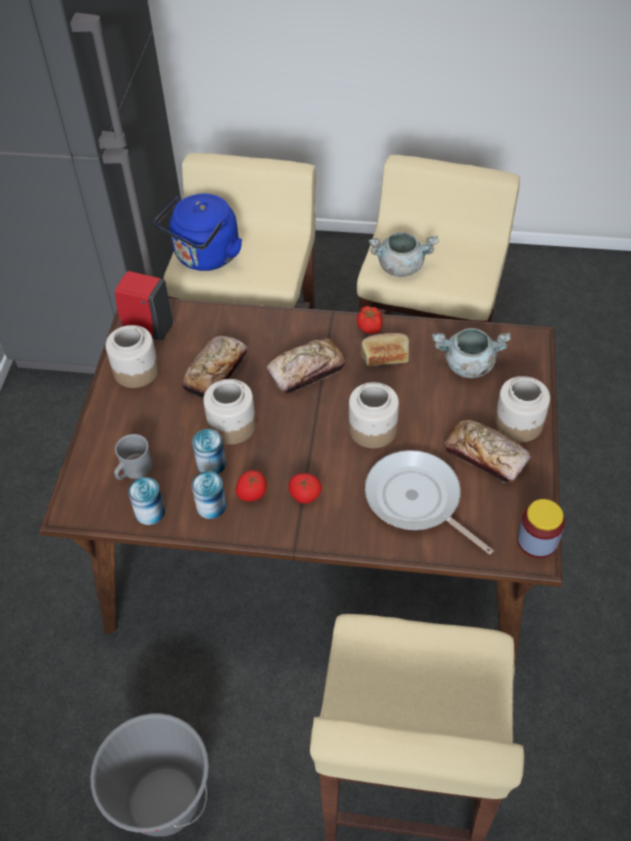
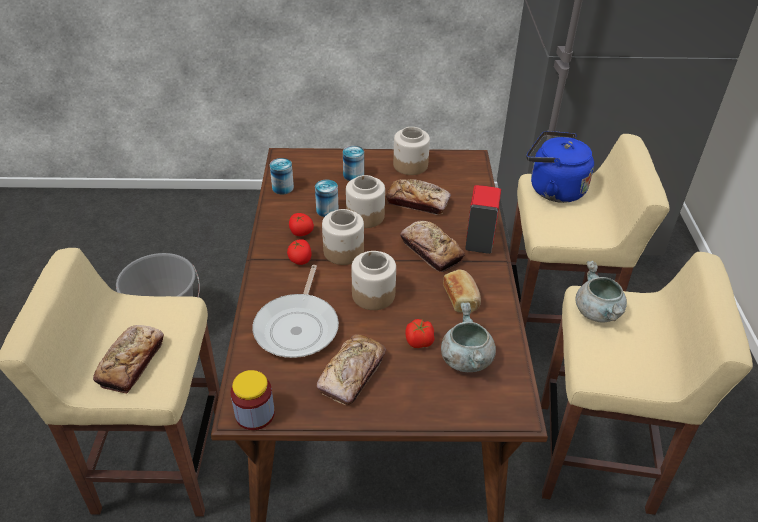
camera: 80 degrees right, 10 degrees down
grey mug [114,434,153,480] -> none
red soap dispenser [115,271,173,341] -> red soap dispenser moved to [465,185,501,254]
can [191,471,226,519] -> can moved to [343,146,364,181]
tomato [357,306,383,334] -> tomato moved to [405,319,435,348]
frying pan [365,450,494,555] -> frying pan turned 150 degrees clockwise [252,265,339,358]
jar [495,376,550,442] -> jar moved to [322,209,364,265]
none -> bread [93,325,164,394]

